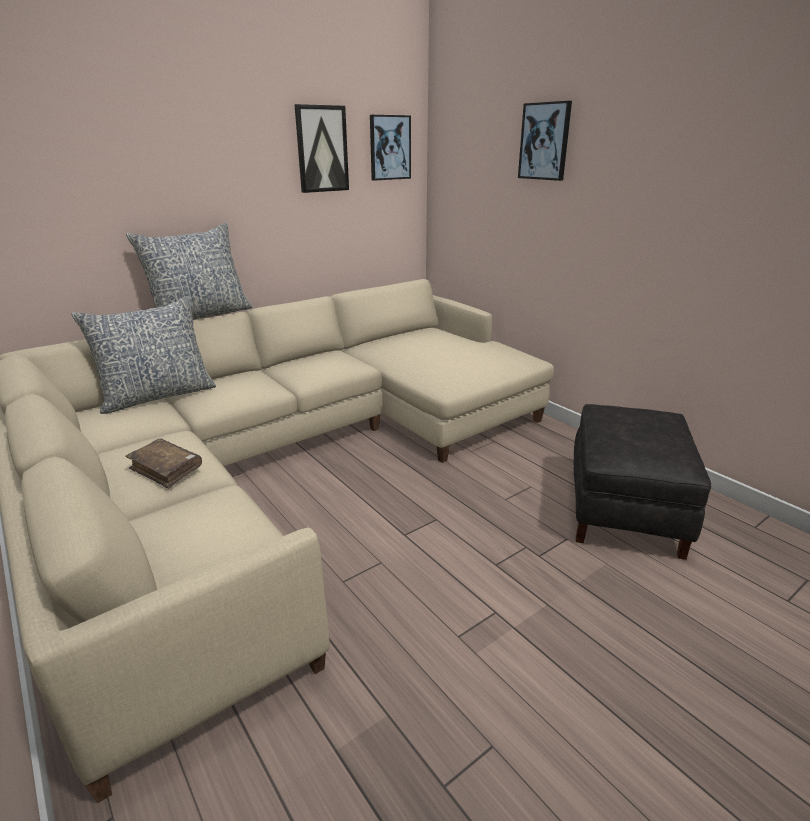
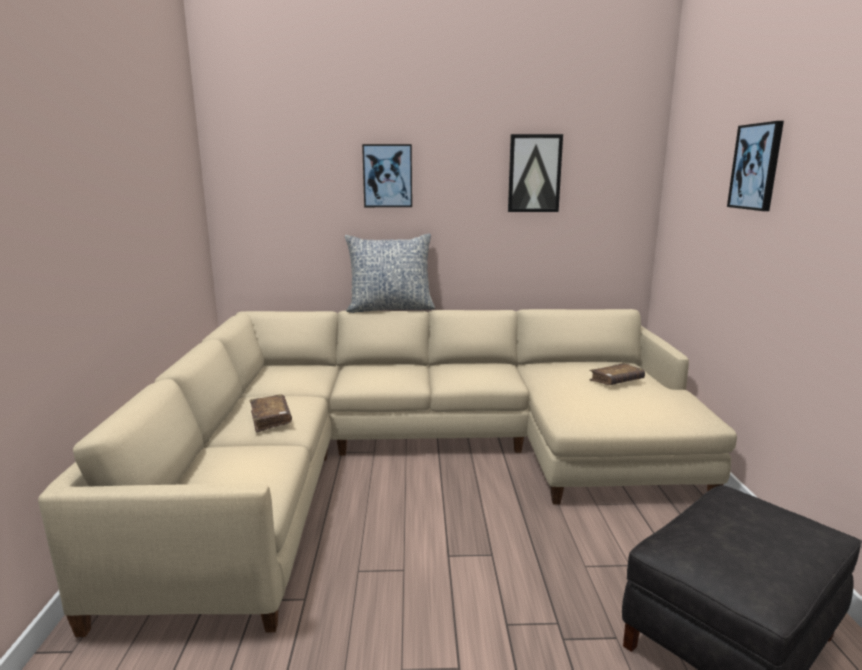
camera: 35 degrees right, 10 degrees down
pillow [71,295,216,414] -> none
picture [370,115,411,181] -> picture moved to [362,144,412,207]
none -> brown book [590,363,645,385]

